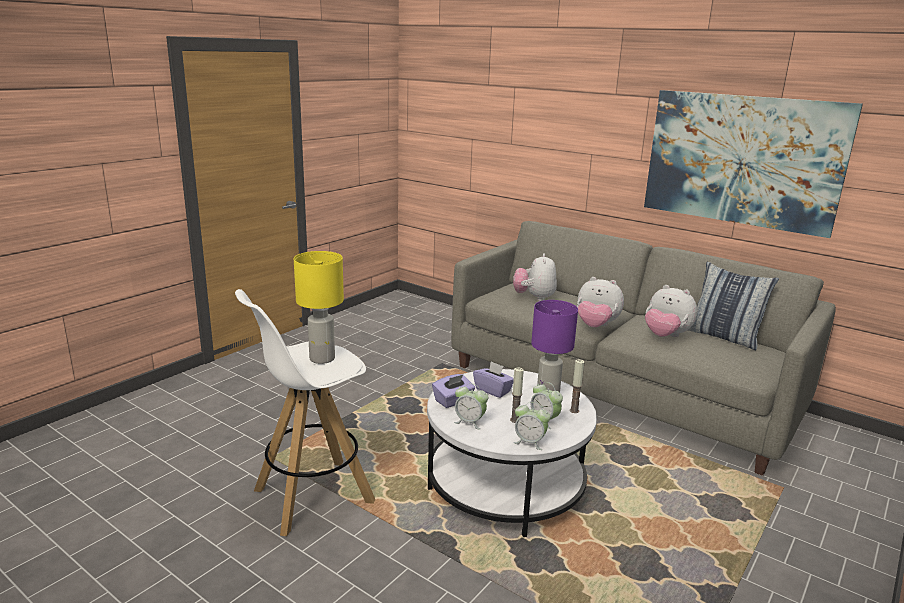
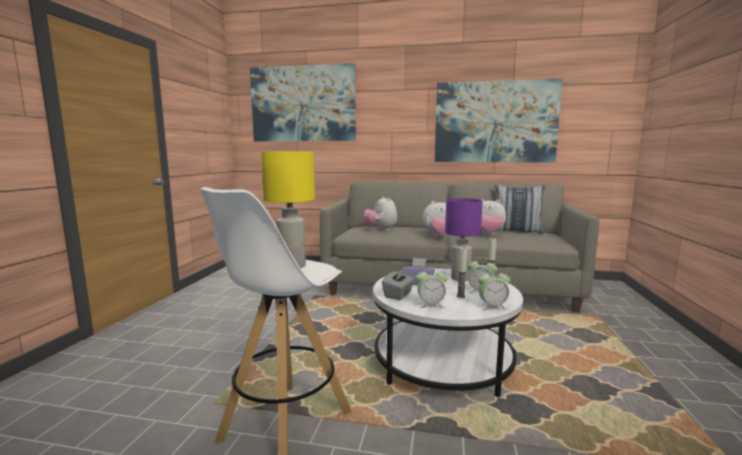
camera: 25 degrees left, 10 degrees down
purple tissue box [432,374,475,408] -> grey tissue box [382,268,414,300]
none -> picture [250,63,356,141]

